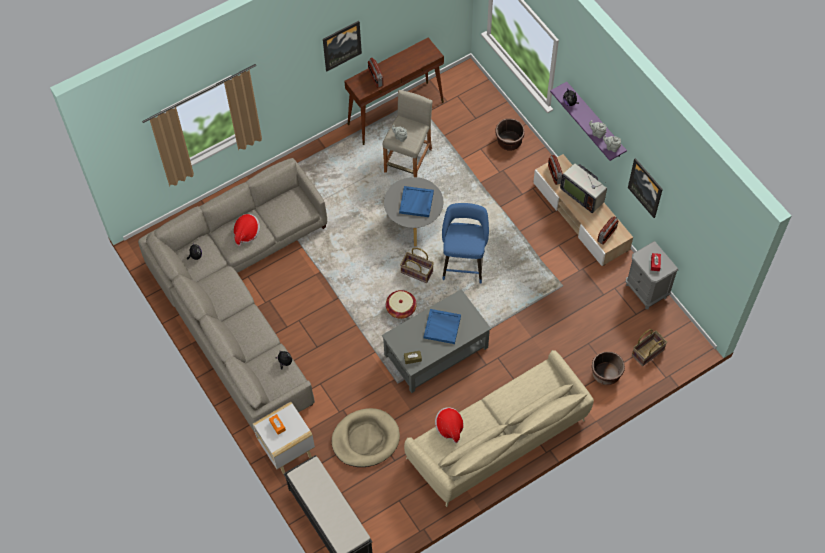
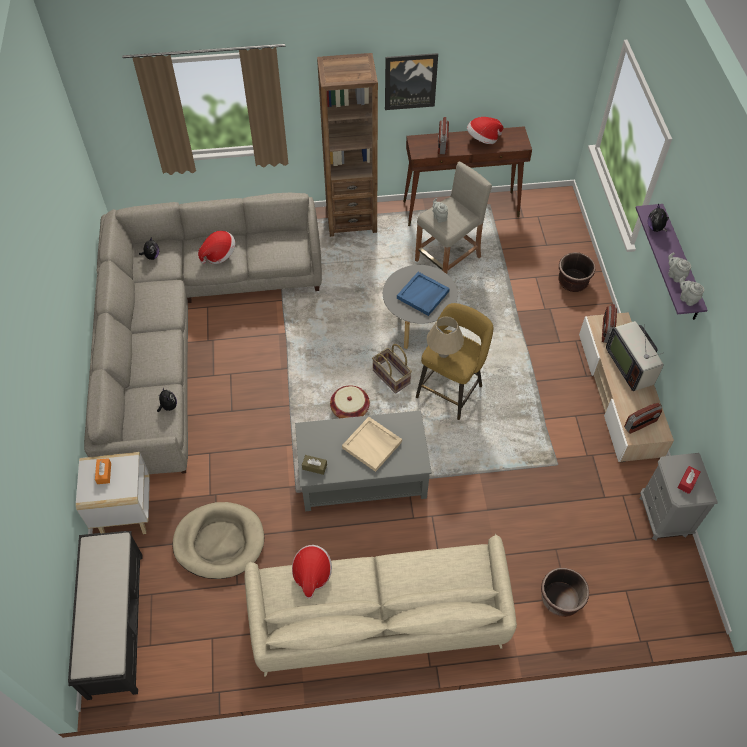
camera: 25 degrees right, 5 degrees down
blue tray [424,309,461,344] -> beige tray [342,417,402,472]
blue stool [442,203,489,283] -> yellow stool [416,303,493,420]
picture [628,158,663,218] -> none
basket [632,329,667,366] -> none
none -> brown bookcase [317,53,378,237]
none -> beige table lamp [427,316,464,358]
none -> hat [467,117,503,144]

